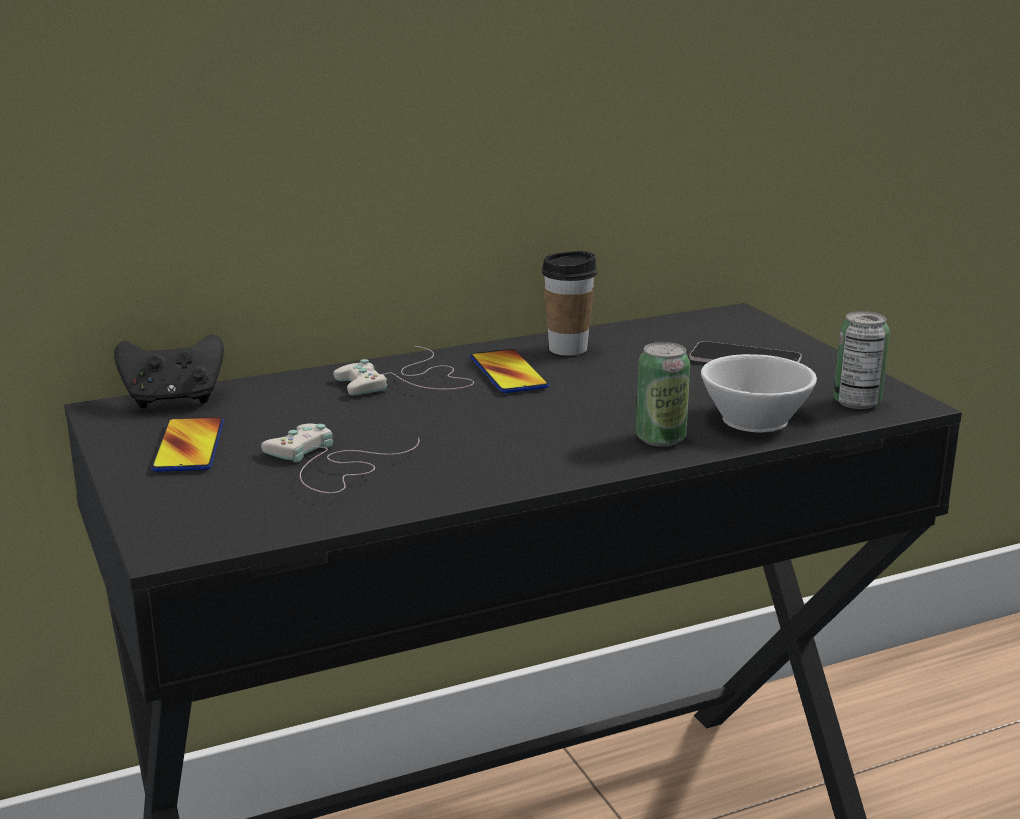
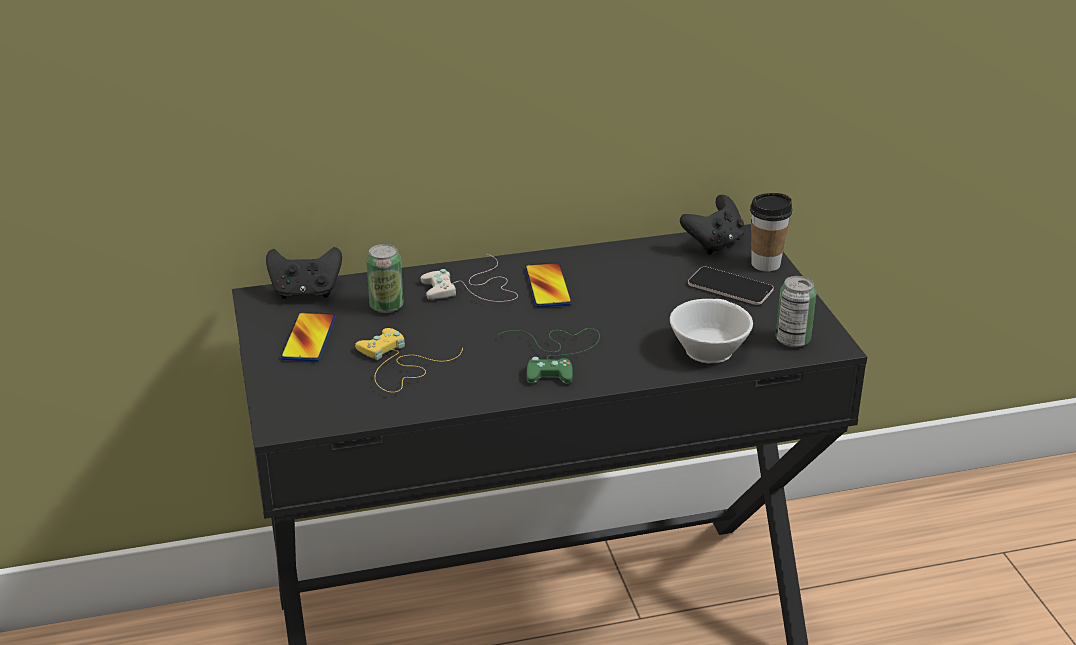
camera: 10 degrees right, 10 degrees up
white game controller [261,424,419,493] -> yellow game controller [355,328,463,393]
cup [542,251,597,356] -> cup moved to [750,193,792,271]
can [636,342,690,447] -> can moved to [366,244,403,313]
none -> green game controller [498,328,600,384]
none -> black game controller [680,195,744,255]

